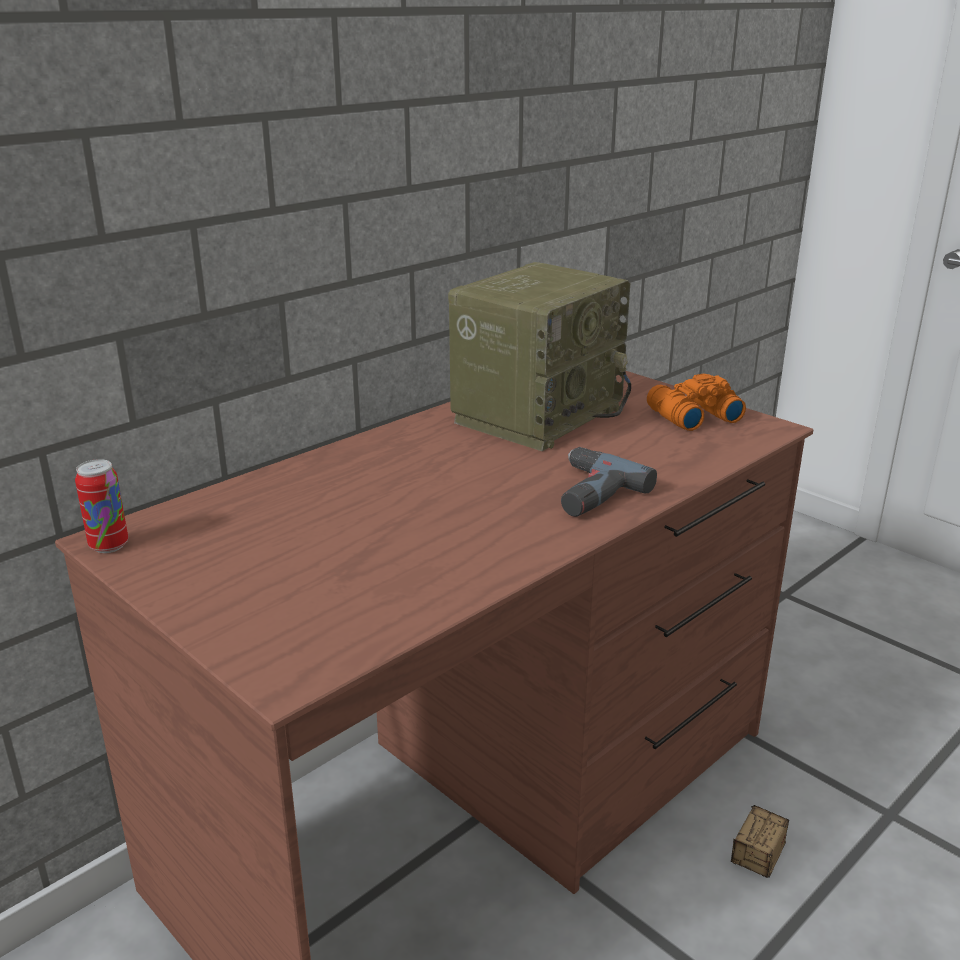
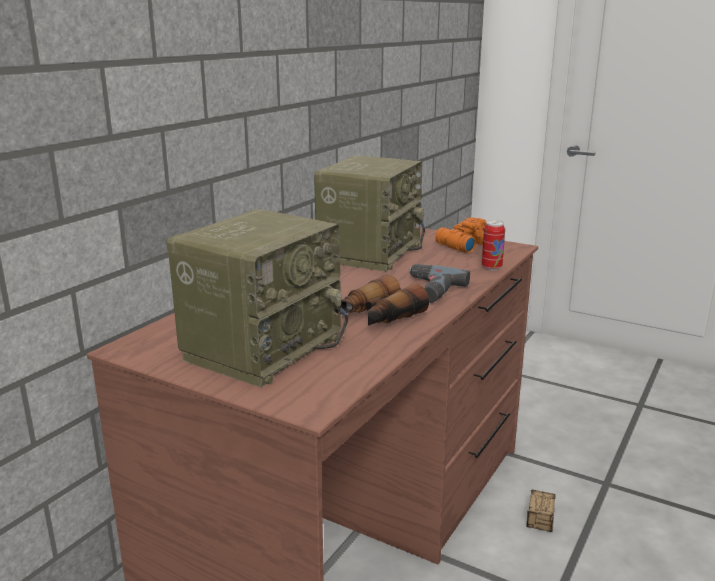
camera: 15 degrees left, 5 degrees down
can [75,459,128,553] -> can moved to [482,220,505,270]
none -> radio [167,209,348,388]
none -> binoculars [334,274,429,325]

